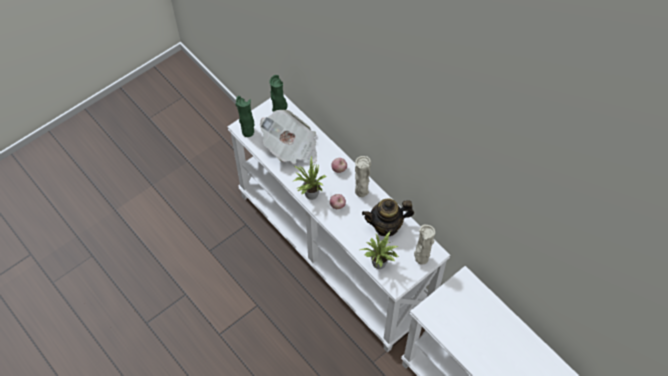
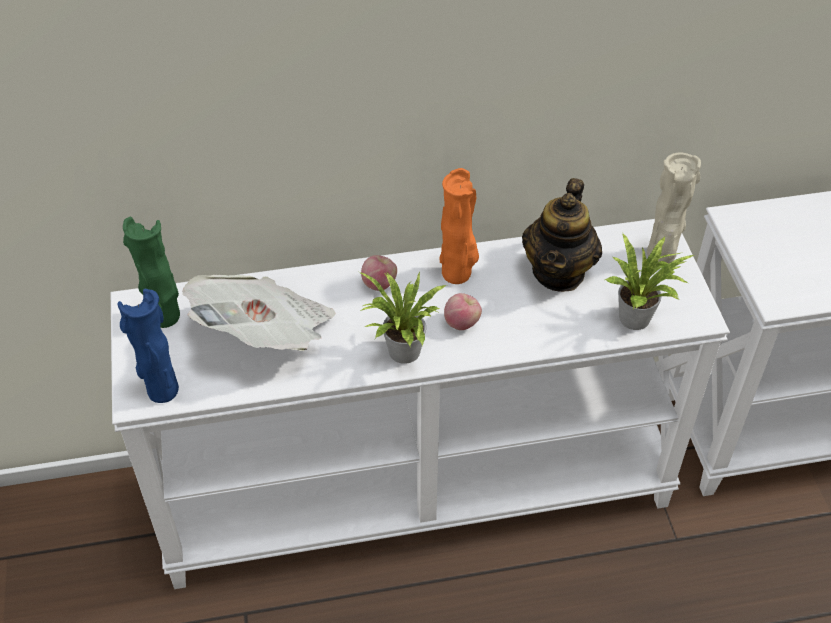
camera: 60 degrees left, 10 degrees down
green vase [235,96,255,137] -> blue vase [118,289,179,403]
beige vase [355,156,371,197] -> orange vase [439,168,479,284]

